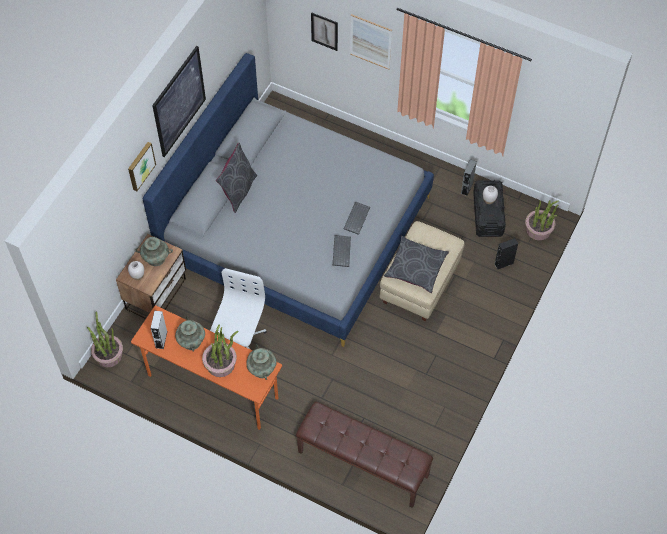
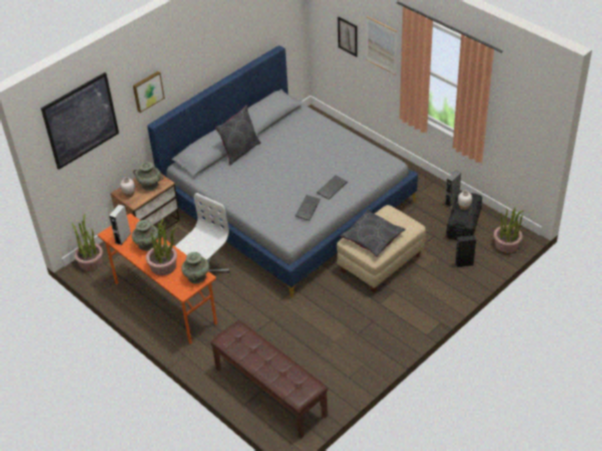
camera: 20 degrees right, 15 degrees down
picture [152,46,206,157] -> picture moved to [41,72,119,170]

